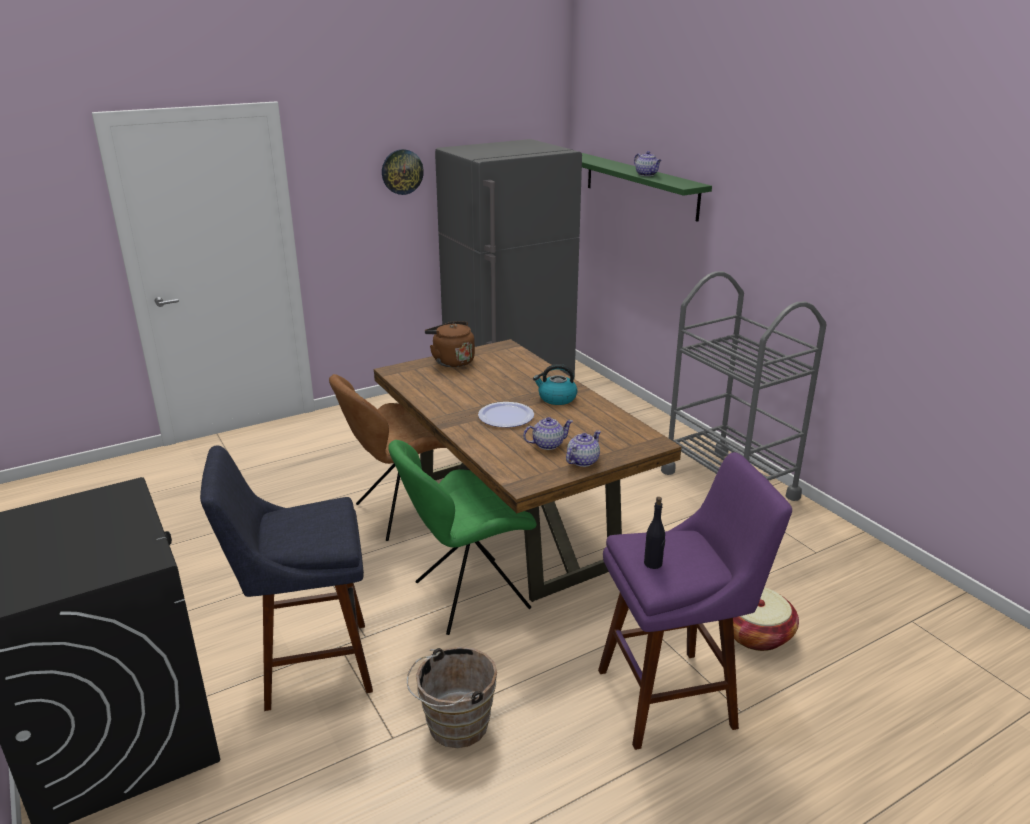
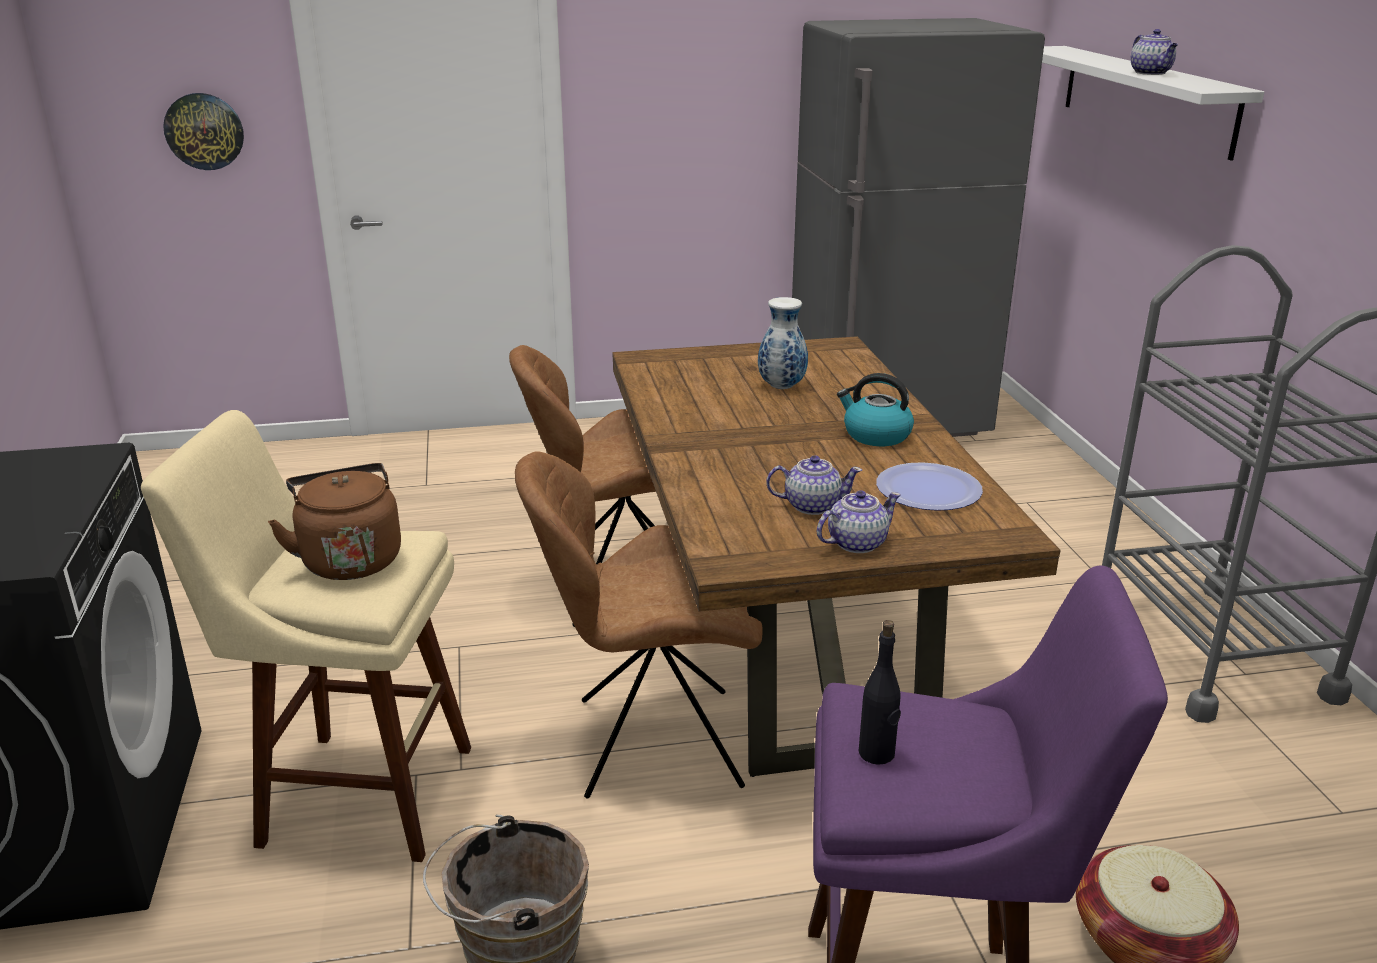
camera: 20 degrees right, 0 degrees up
blue stool [200,445,373,711] -> beige stool [141,410,471,862]
wall clock [382,149,424,195] -> wall clock moved to [163,93,244,170]
green chair [388,440,537,635] -> brown chair [515,451,762,799]
brown kettle [425,321,475,367] -> brown kettle moved to [268,463,401,580]
plate [478,402,534,427] -> plate moved to [876,462,983,511]
green shelf [582,153,712,222] -> white shelf [1042,46,1264,161]
none -> vase [758,297,808,389]

